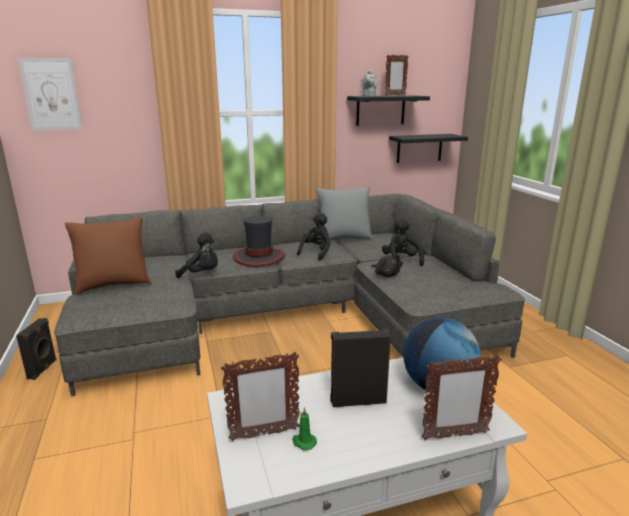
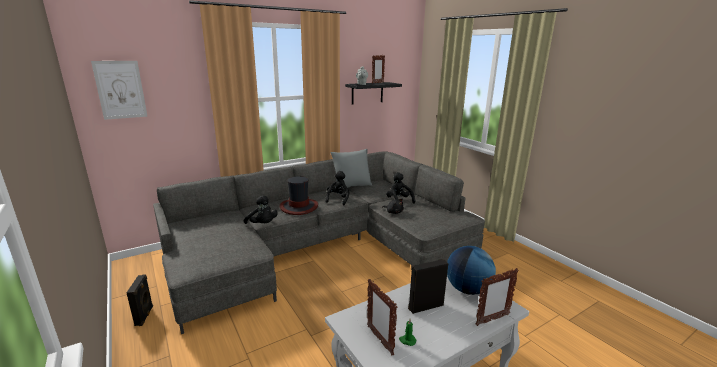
camera: 15 degrees left, 0 degrees up
brown pillow [64,217,151,294] -> none
black plush toy [175,232,218,278] -> black plush toy turned 45 degrees clockwise [244,195,278,224]
picture frame [221,352,300,441] -> picture frame turned 90 degrees clockwise [367,279,398,355]
black shelf [389,134,468,163] -> none

